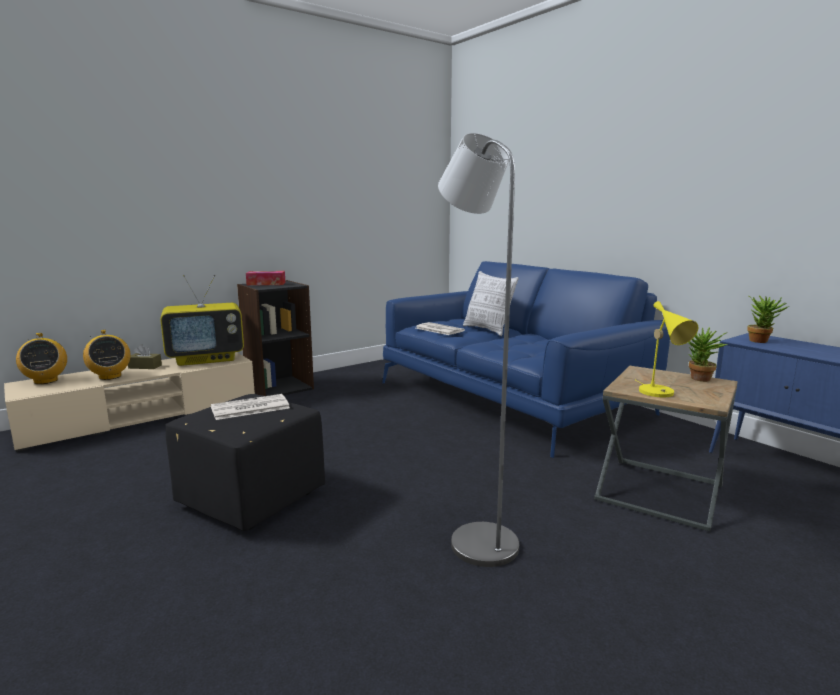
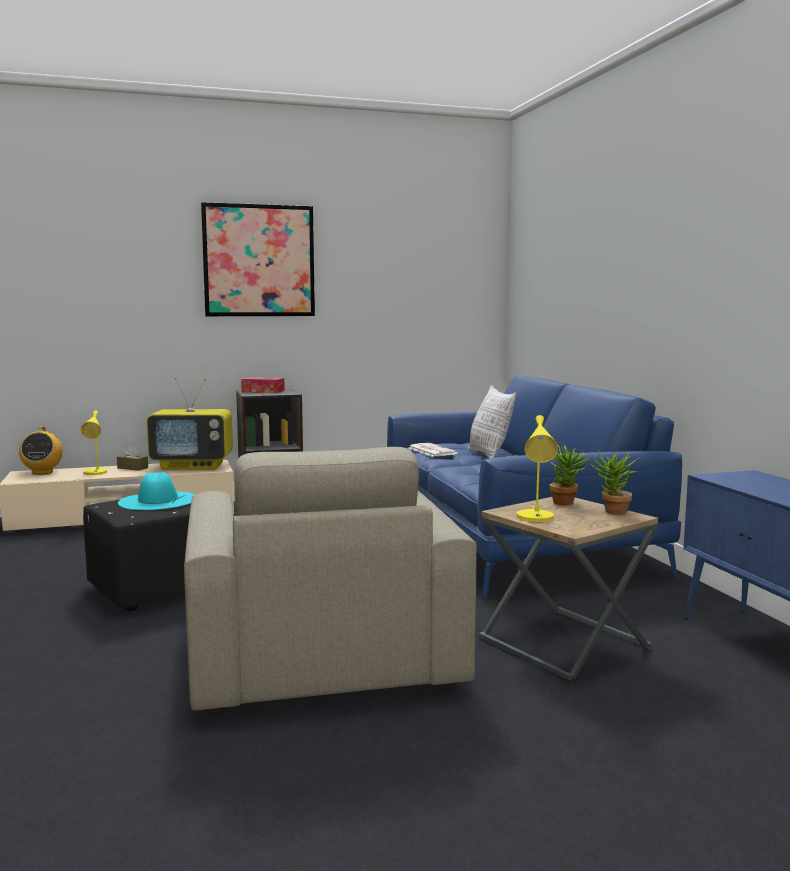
camera: 20 degrees right, 5 degrees down
radio [83,330,131,380] -> yellow table lamp [81,410,107,475]
newspaper [211,394,290,420] -> turquoise hat [118,472,194,510]
grey floor lamp [438,133,519,567] -> beige armchair [184,447,477,715]
potted plant [747,295,789,343] -> potted plant moved to [550,445,594,505]
none -> picture [201,202,315,316]

